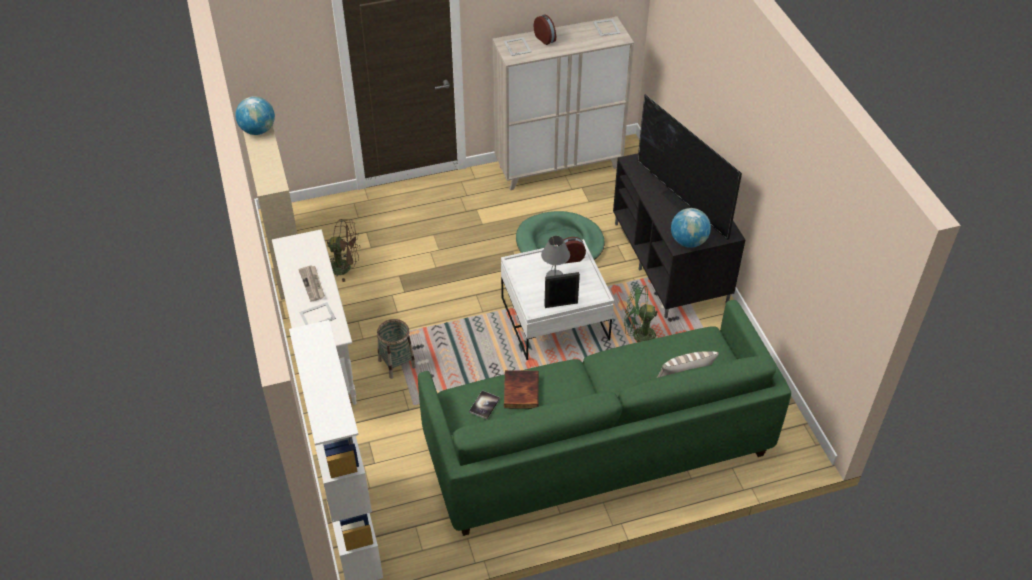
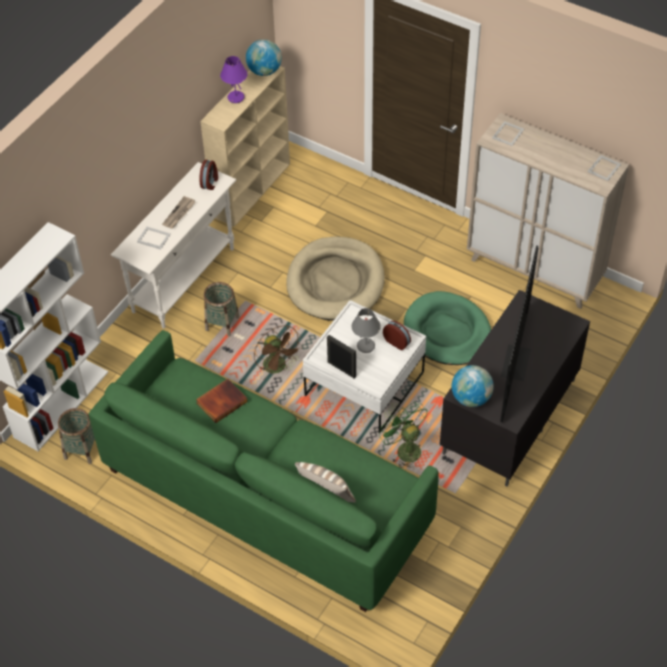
camera: 50 degrees right, 5 degrees up
brown fan [327,219,360,282] -> brown fan moved to [254,325,303,379]
book [469,390,500,419] -> none
alarm clock [534,15,556,45] -> alarm clock moved to [199,160,218,190]
none -> basket [58,408,95,464]
none -> purple table lamp [220,56,247,103]
none -> beige dog bed [287,236,385,321]

